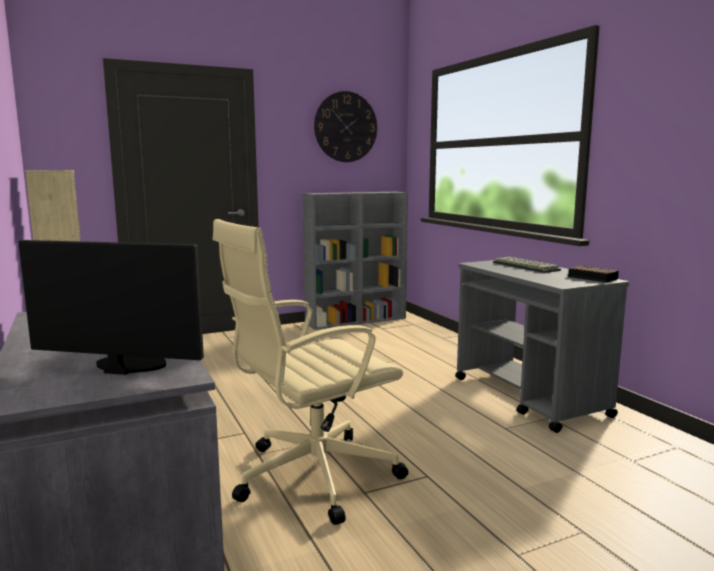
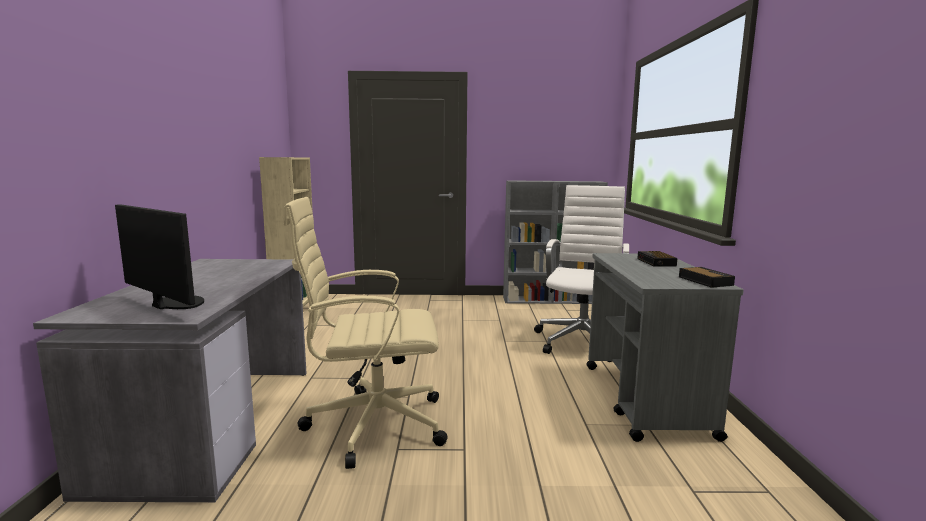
camera: 25 degrees right, 0 degrees up
wall clock [314,91,377,162] -> none
keyboard [493,257,561,273] -> alarm clock [637,251,677,267]
none -> white office chair [534,185,629,362]

